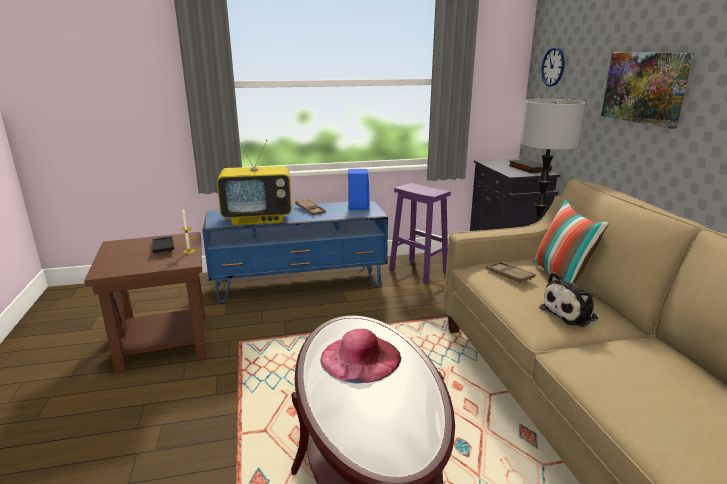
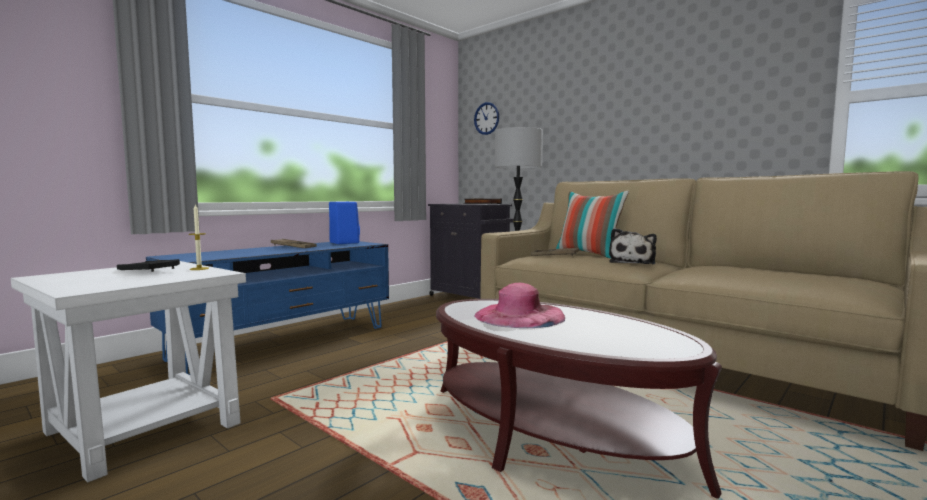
camera: 35 degrees left, 15 degrees down
brown side table [84,232,207,374] -> white side table [10,261,246,483]
television [217,140,292,225] -> none
purple stool [389,183,451,285] -> none
picture [601,53,694,129] -> none

